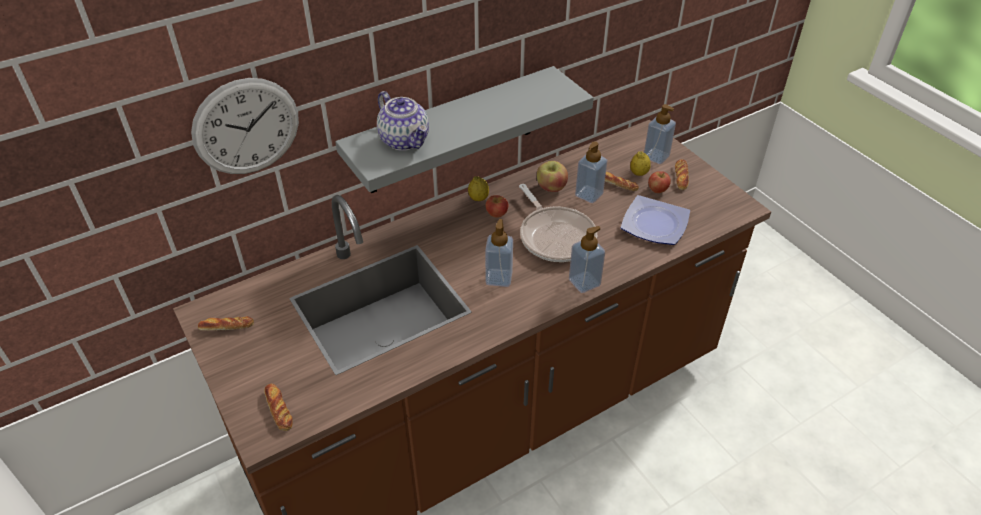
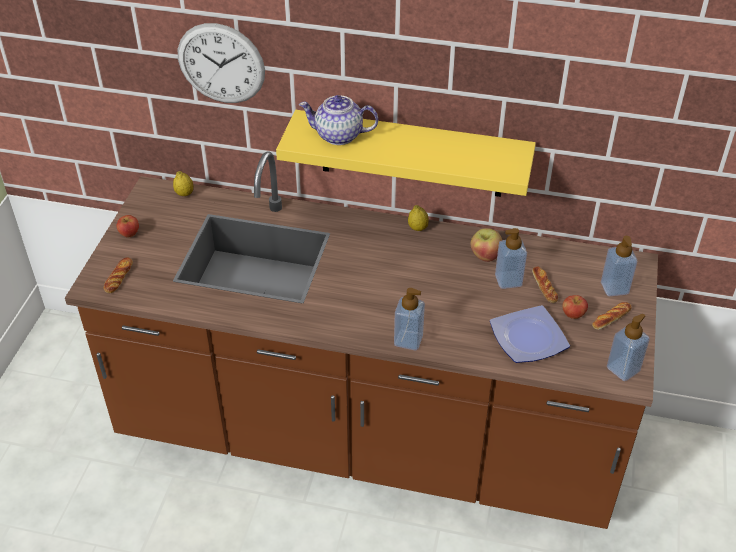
camera: 45 degrees right, 0 degrees up
bread [198,316,254,331] -> none
grey shelf [335,66,594,193] -> yellow shelf [276,110,536,197]
teapot [377,91,429,151] -> teapot turned 90 degrees clockwise [299,95,378,145]
soap dispenser [485,219,513,287] -> soap dispenser moved to [607,314,650,381]
apple [486,195,509,218] -> apple moved to [117,215,139,237]
frying pan [519,184,597,262] -> none
lemon [630,151,651,176] -> lemon moved to [173,171,194,196]

